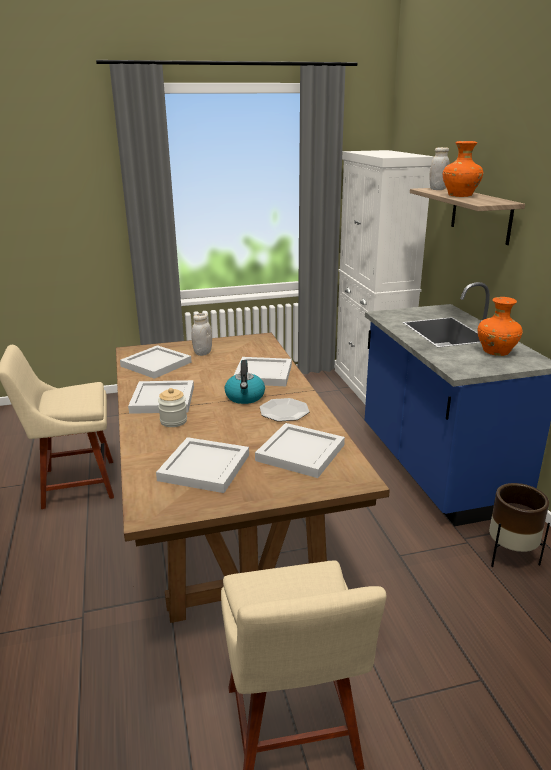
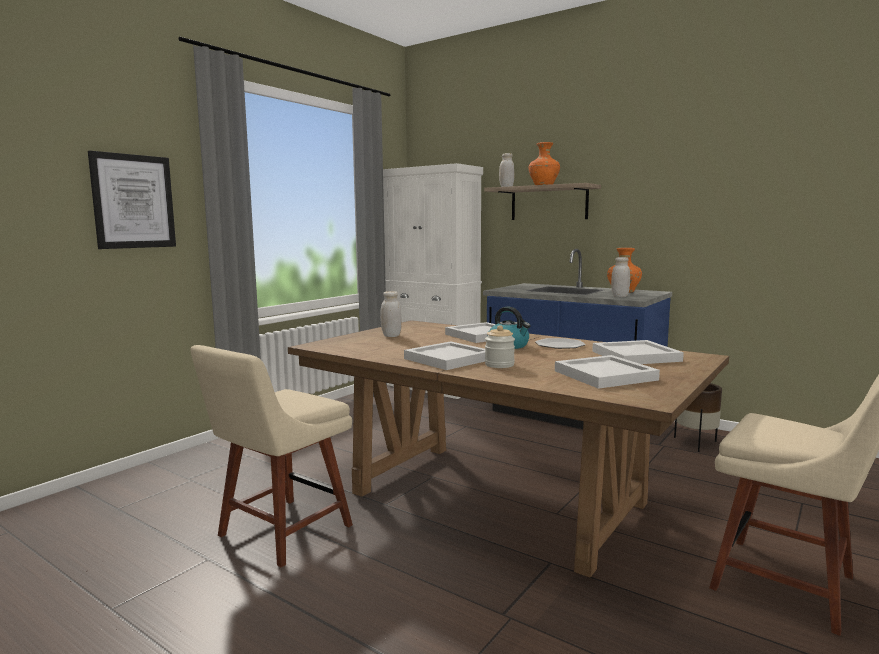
camera: 40 degrees left, 15 degrees down
white tray [120,345,192,379] -> none
none -> picture [88,150,176,249]
none -> white jar [611,257,630,297]

